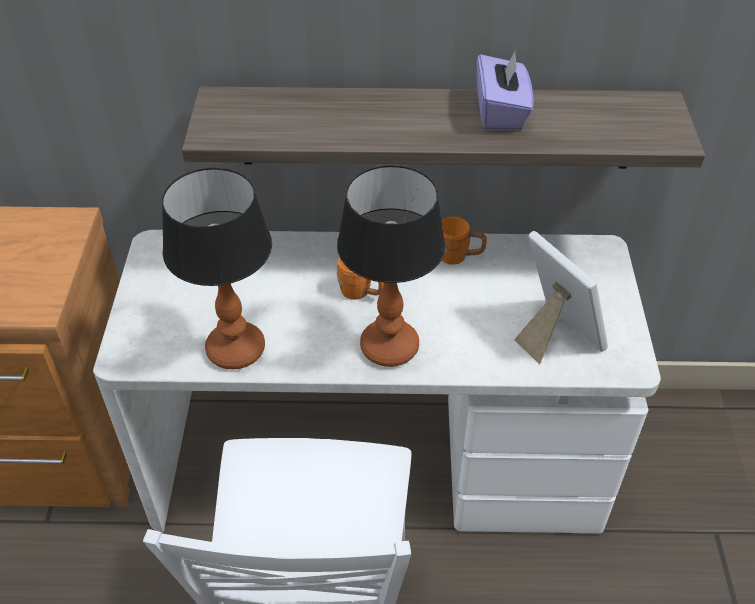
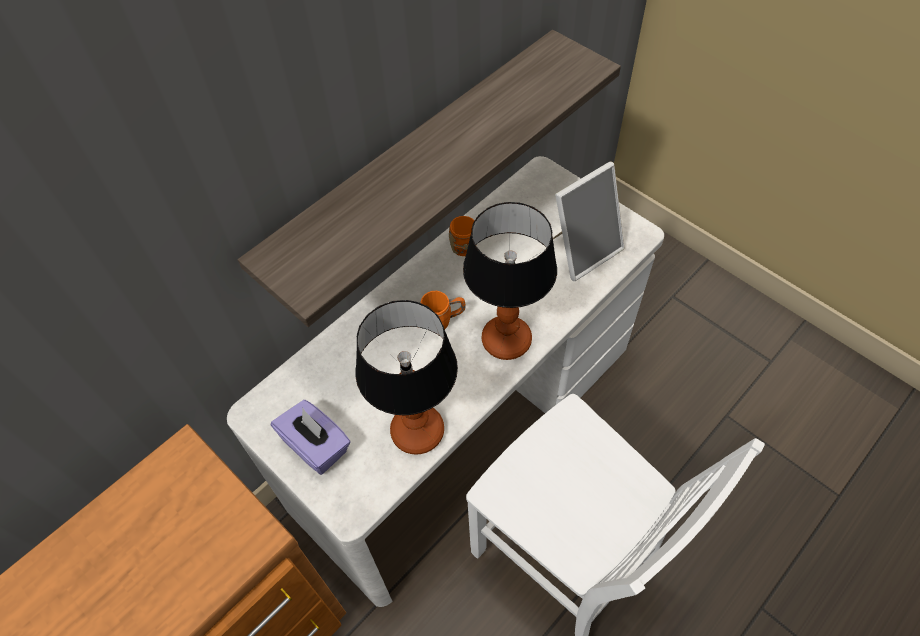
camera: 45 degrees left, 10 degrees up
purple tissue box [477,50,534,130] -> purple tissue box moved to [271,400,351,475]
picture frame [514,231,608,364] -> picture frame turned 135 degrees clockwise [553,162,624,281]

